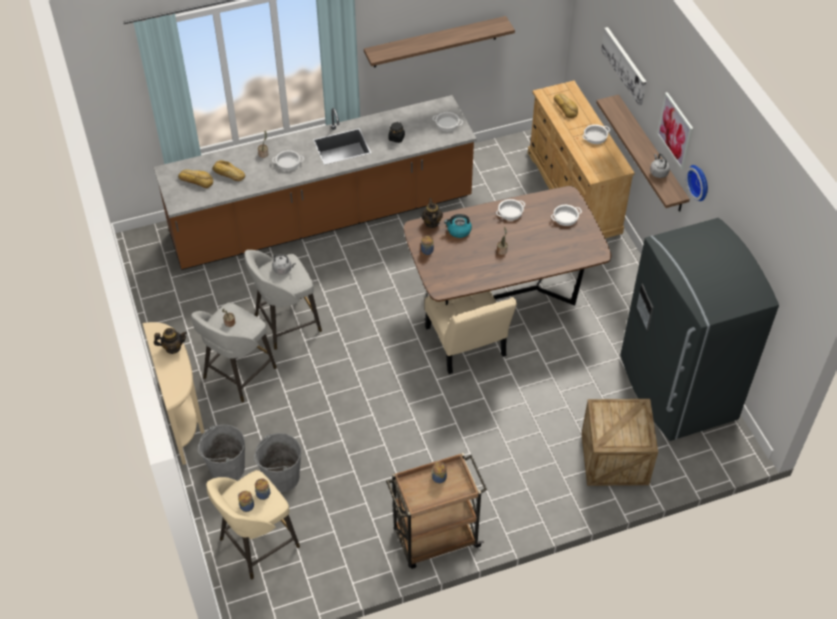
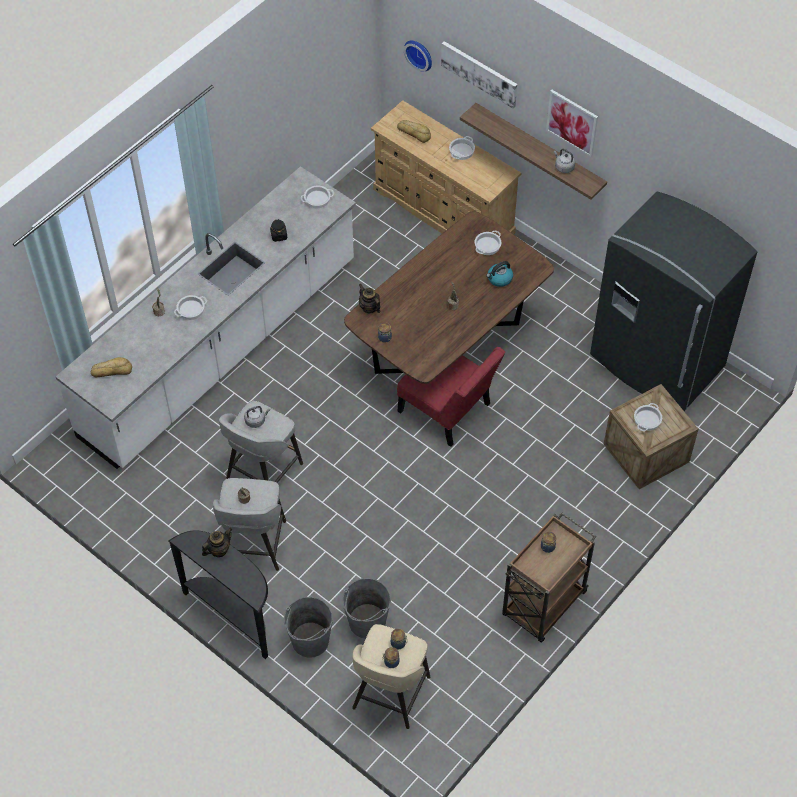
camera: 30 degrees left, 5 degrees up
beige console table [142,322,204,465] -> black console table [168,531,268,659]
brown counter [154,95,477,270] -> white counter [56,166,356,469]
bread [213,160,245,181] -> none
shelf [364,16,515,68] -> none
beige chair [424,291,517,374] -> red chair [397,347,505,447]
kettle [444,214,472,238] -> kettle moved to [486,261,513,287]
cooking pot [496,199,525,221] -> cooking pot moved to [634,403,662,431]
wall clock [686,165,708,201] -> wall clock moved to [404,40,432,72]

